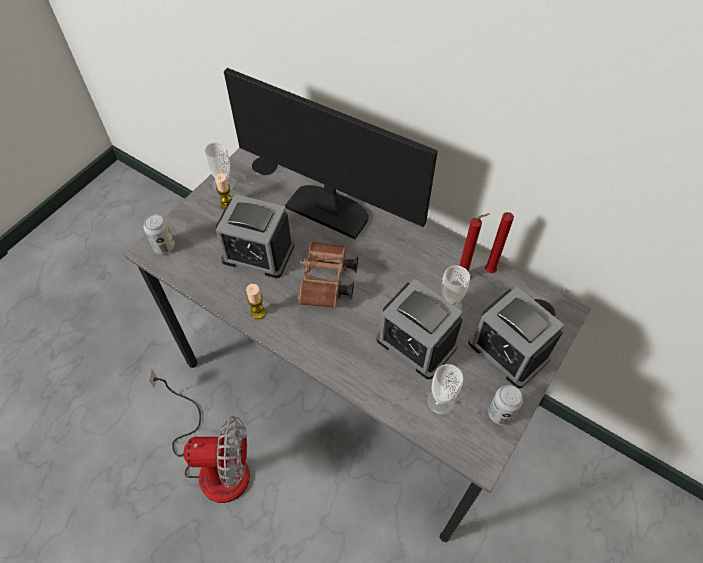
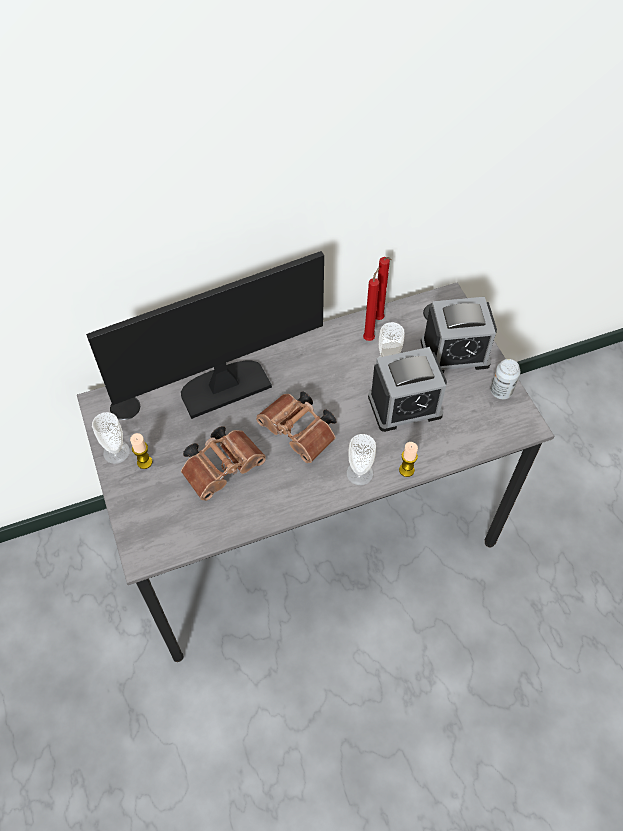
camera: 55 degrees left, 0 degrees up
can [144,214,175,254] -> none
fan [149,368,250,503] -> none
alarm clock [216,194,295,278] -> brown binoculars [181,426,266,501]
candle [246,284,266,319] -> candle moved to [399,442,418,477]
cup [427,364,463,415] -> cup moved to [346,434,376,485]

